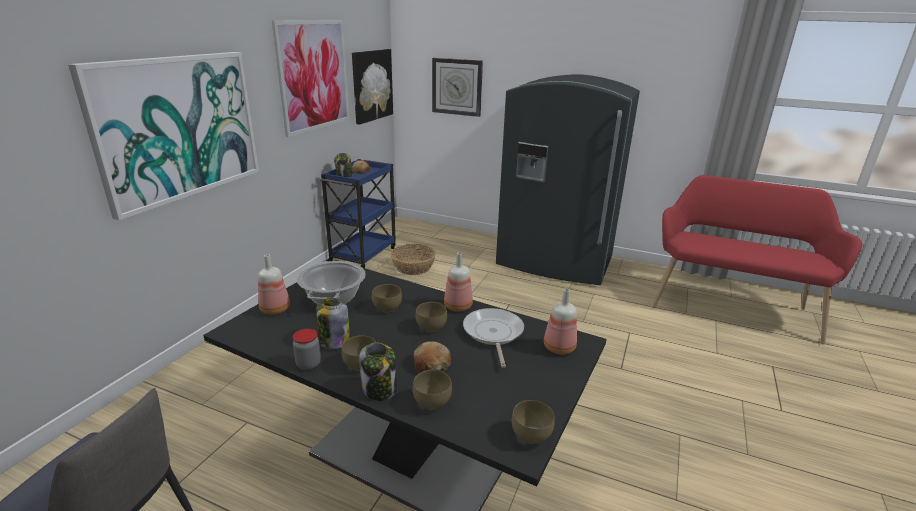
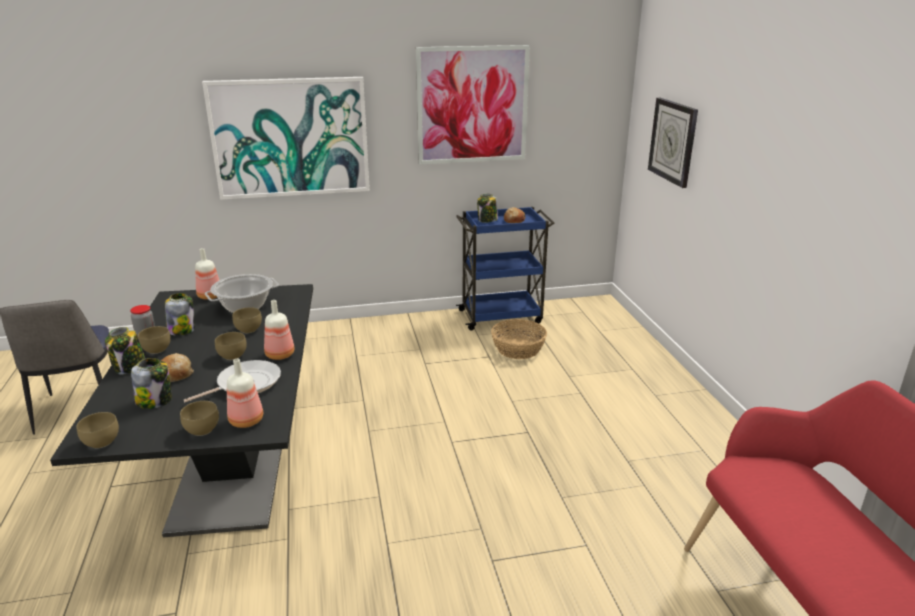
camera: 55 degrees right, 0 degrees up
picture [352,49,393,125] -> none
brown bowl [413,370,452,410] -> brown bowl moved to [180,401,219,436]
grey fridge [496,74,640,285] -> none
none -> jar [131,358,172,409]

